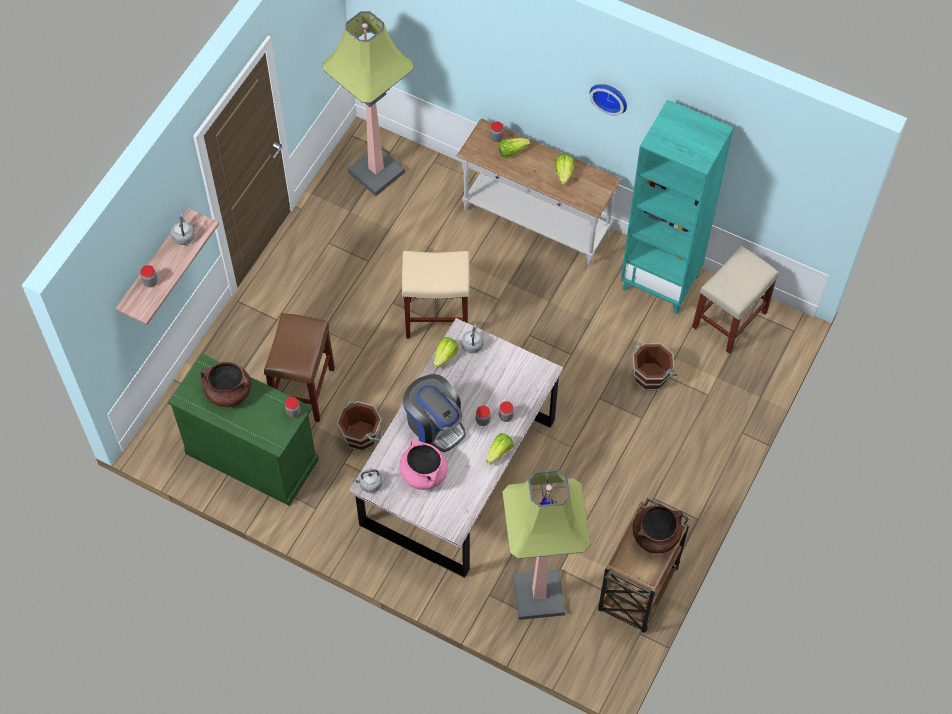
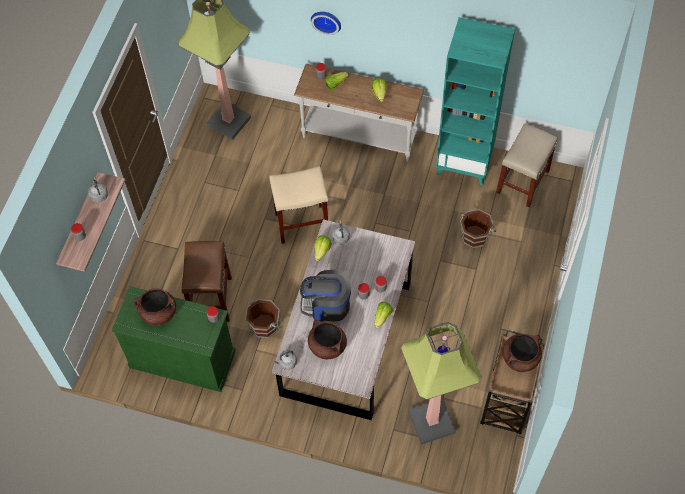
camera: 10 degrees left, 0 degrees up
pink cooking pot [399,438,448,490] -> brown cooking pot [308,320,347,359]
coffee machine [403,374,466,452] -> coffee machine turned 150 degrees clockwise [300,270,351,322]
wall clock [590,84,627,116] -> wall clock moved to [311,12,341,35]

